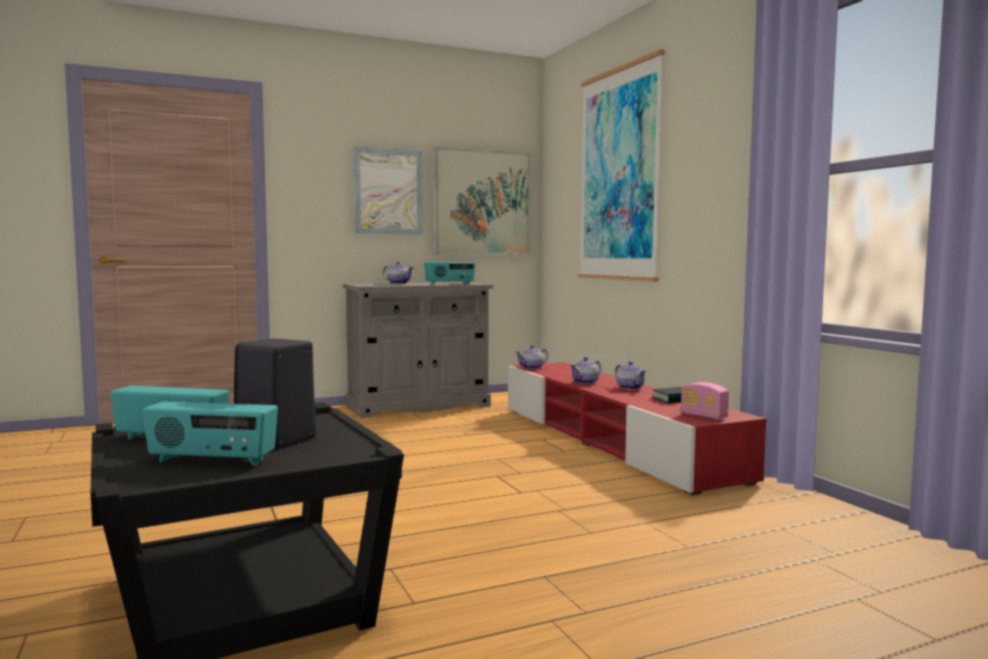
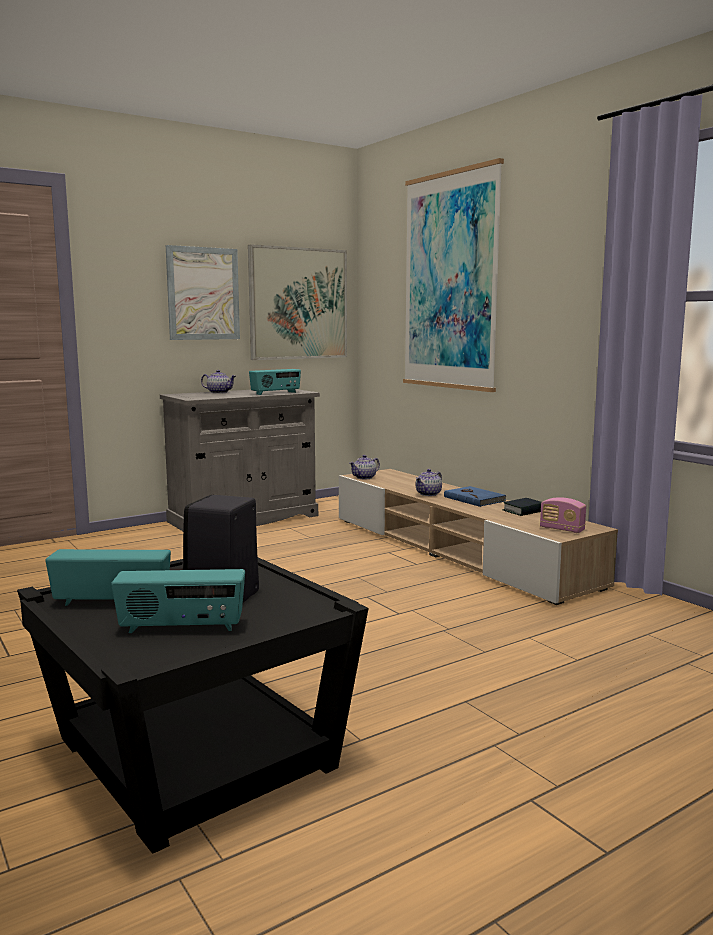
camera: 10 degrees left, 5 degrees up
red tv stand [508,362,767,495] -> beige tv stand [339,469,618,605]
teapot [615,361,646,390] -> blue book [444,486,507,507]

